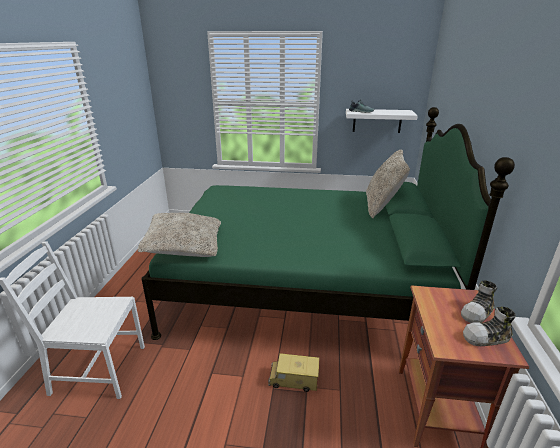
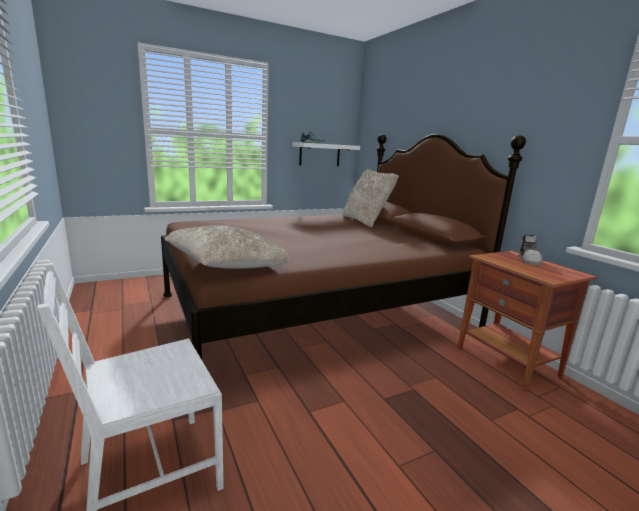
camera: 35 degrees left, 10 degrees down
green bed [141,107,515,340] -> brown bed [161,134,526,360]
toy truck [268,353,320,392] -> none
shoe [463,307,516,346] -> none

